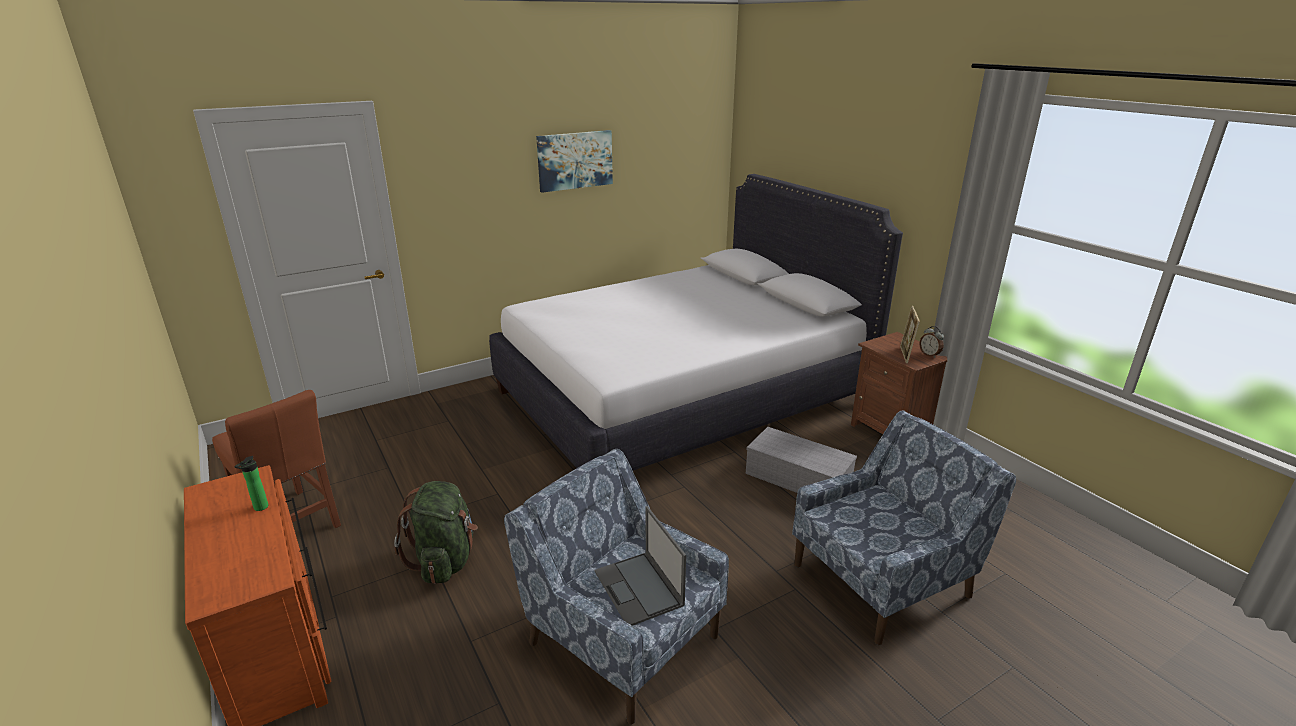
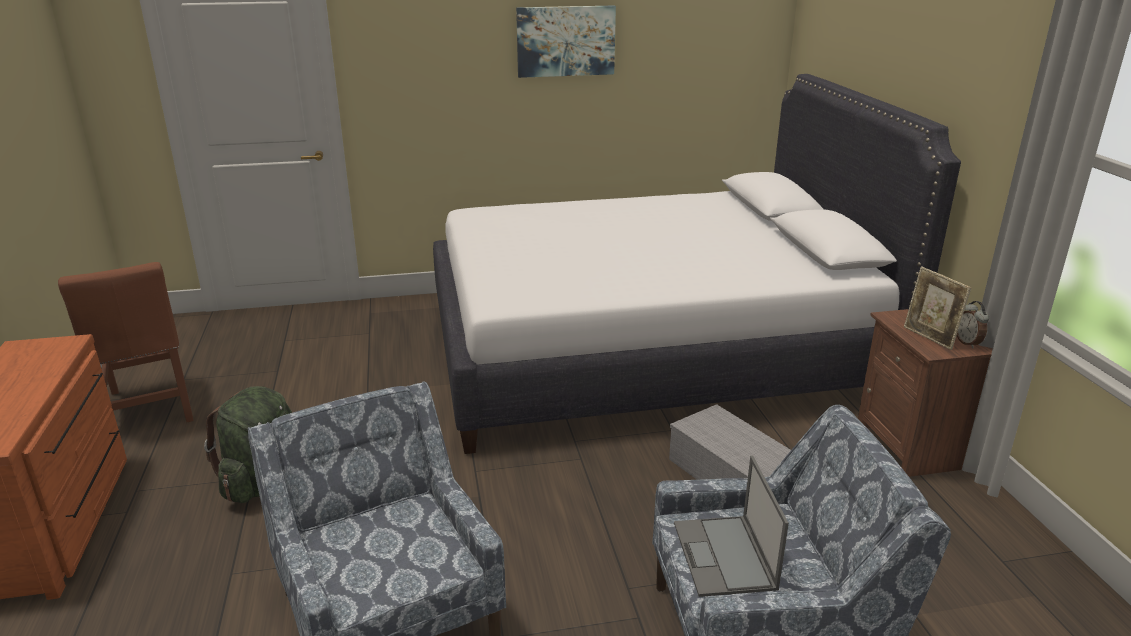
camera: 20 degrees right, 0 degrees up
bottle [234,456,268,511] -> none
laptop [594,506,686,626] -> laptop moved to [674,456,789,597]
picture frame [900,306,920,363] -> picture frame turned 60 degrees counterclockwise [904,267,971,350]

